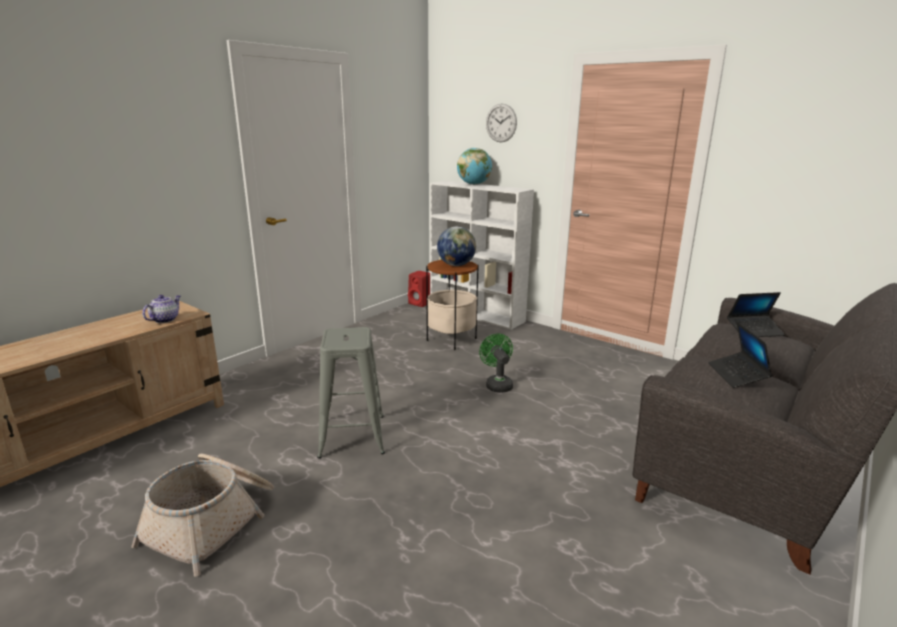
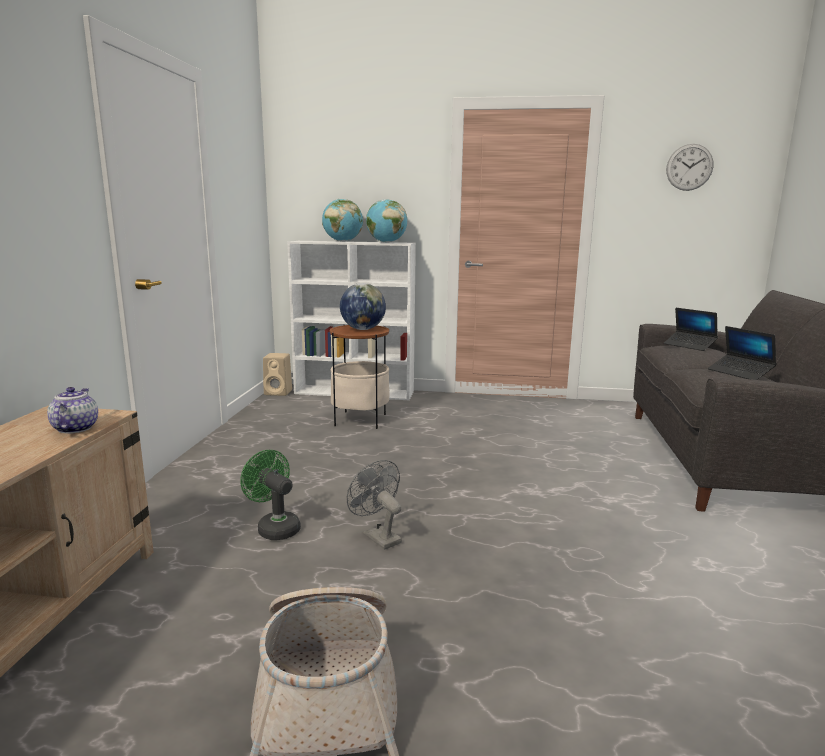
camera: 30 degrees left, 5 degrees down
grey stool [317,327,385,459] -> grey fan [347,460,402,550]
red speaker [408,271,430,307] -> beige speaker [263,353,292,396]
green fan [479,334,513,393] -> green fan moved to [240,450,301,540]
wall clock [486,104,517,142] -> wall clock moved to [666,144,713,191]
laptop [727,292,785,337] -> laptop turned 90 degrees clockwise [663,308,718,351]
none -> globe [366,199,407,243]

